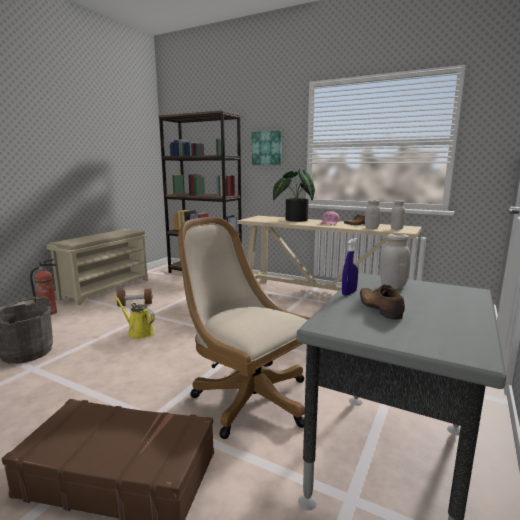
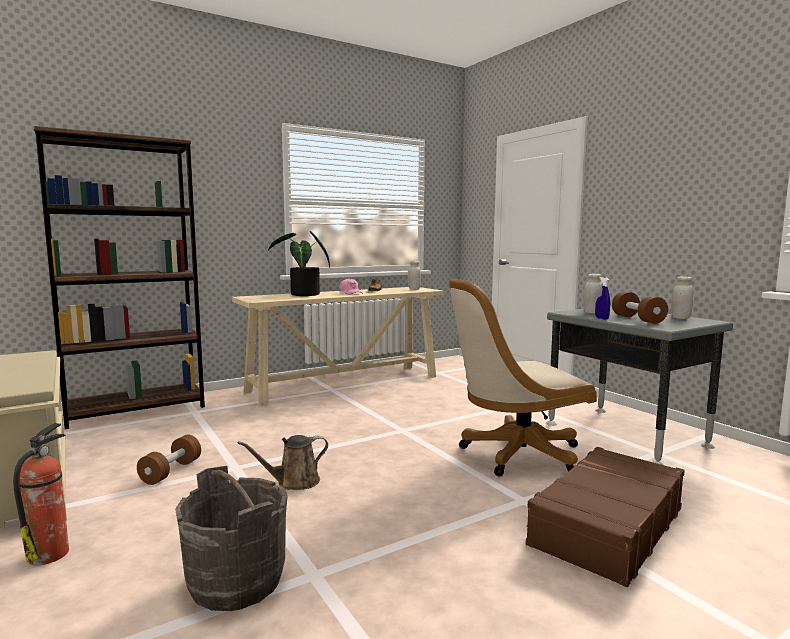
camera: 60 degrees left, 5 degrees down
yellow watering can [114,296,155,339] -> brown watering can [238,435,328,490]
picture [252,131,282,165] -> none
shoe [360,284,405,320] -> brown dumbbell [612,292,668,324]
white jar [365,200,381,229] -> white jar moved to [671,276,693,319]

